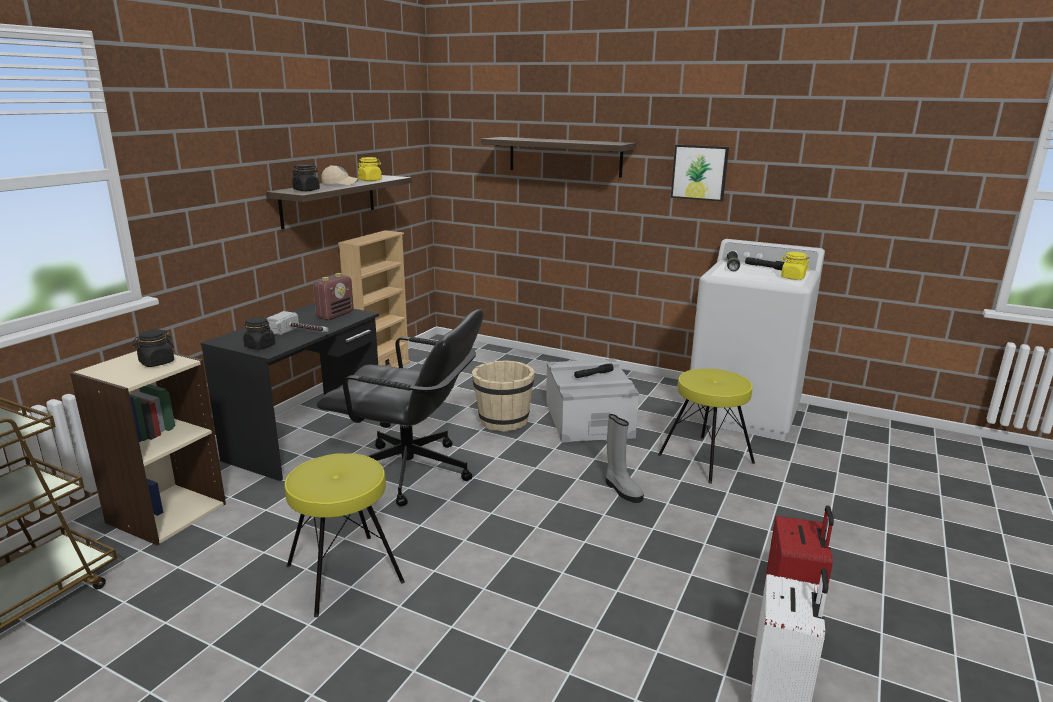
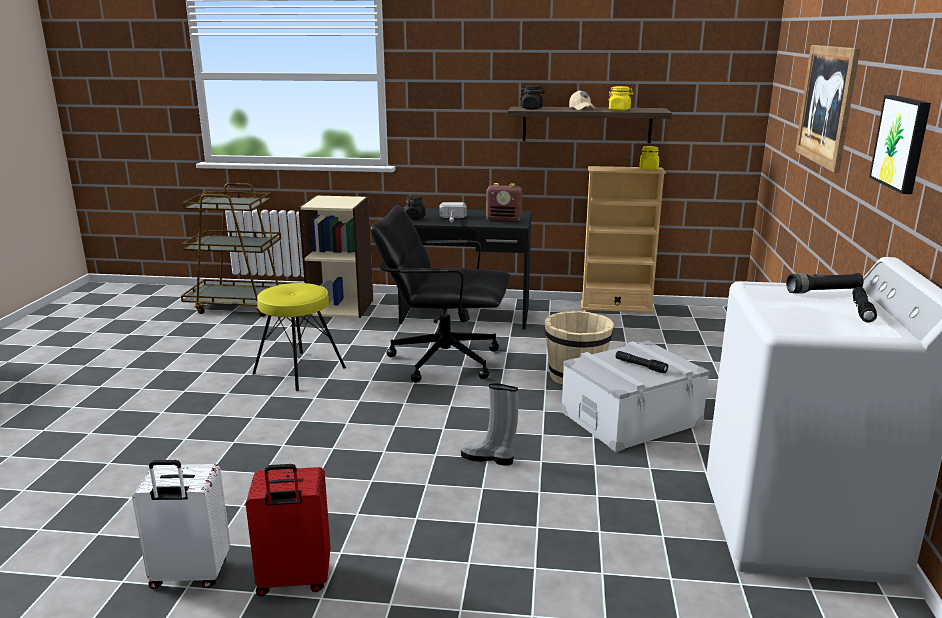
camera: 70 degrees right, 0 degrees up
black jar [133,329,174,367] -> none
black office chair [317,309,483,507] -> black office chair turned 105 degrees clockwise [370,205,510,383]
shelf [481,137,636,178] -> picture [795,45,860,173]
grey boot [606,414,644,503] -> grey boot turned 75 degrees clockwise [461,383,518,466]
yellow stool [658,368,755,484] -> none
yellow jar [781,252,810,280] -> yellow jar moved to [640,146,659,170]

